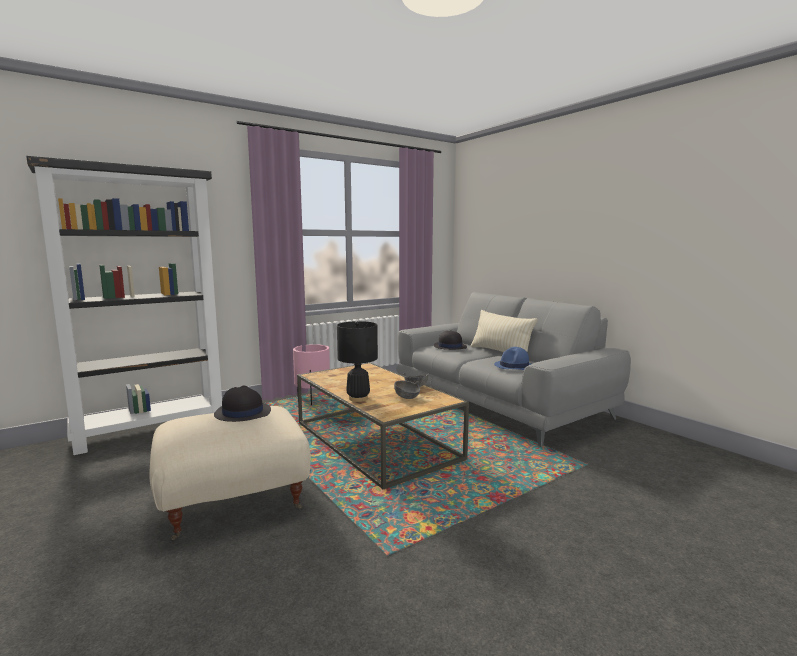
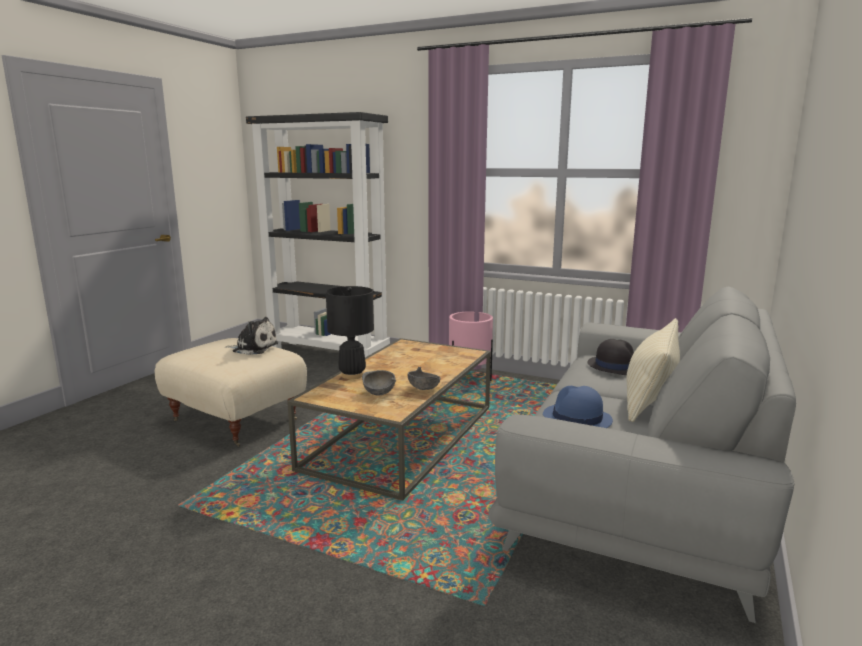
camera: 60 degrees right, 5 degrees up
black hat [214,386,271,422] -> plush toy [225,317,278,355]

